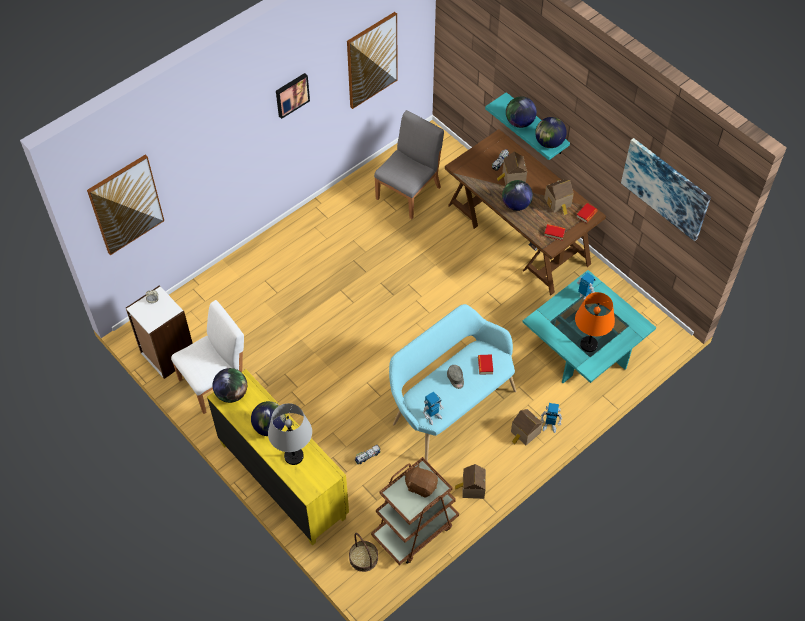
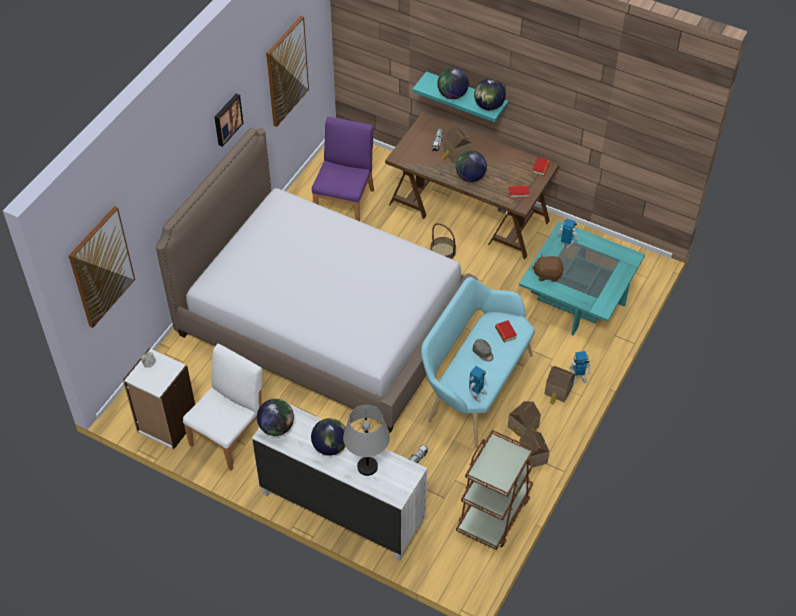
camera: 20 degrees left, 5 degrees down
yellow dresser [207,369,349,545] -> white dresser [252,404,427,561]
basket [349,533,378,572] -> basket moved to [430,223,456,259]
grey chair [374,110,444,219] -> purple chair [312,117,374,221]
brown plush toy [404,463,438,497] -> brown plush toy moved to [532,254,564,282]
toy house [544,179,574,215] -> toy house moved to [508,401,541,437]
orange table lamp [575,292,615,352] -> none
picture [621,138,711,241] -> none
none -> bed [156,128,477,433]

